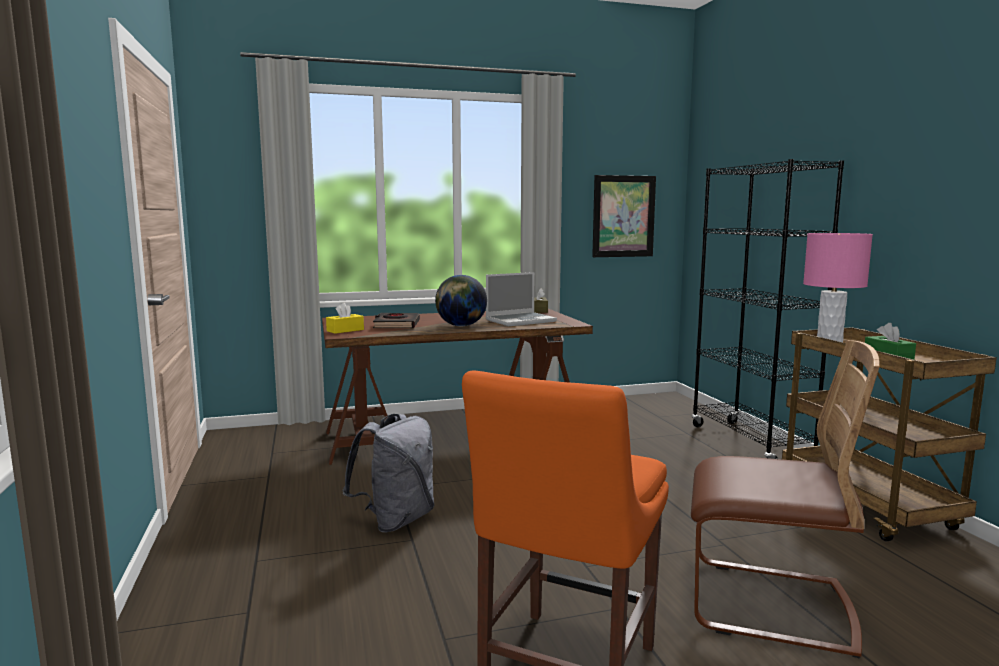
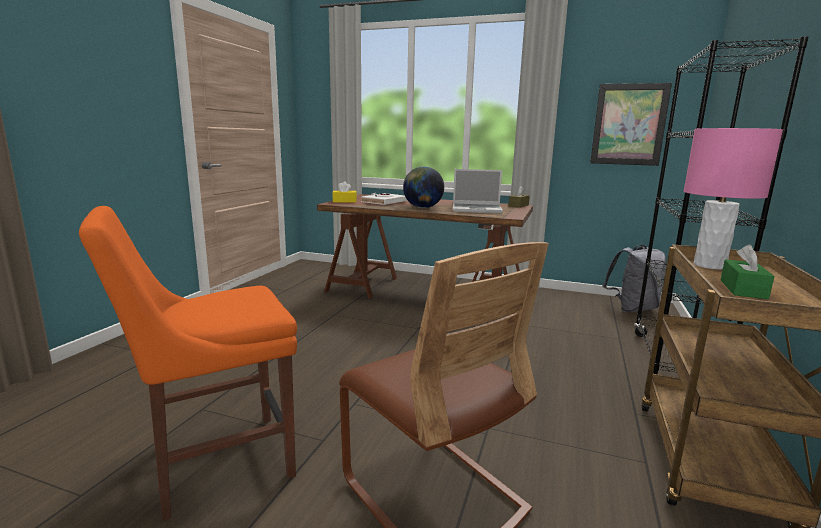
camera: 35 degrees right, 5 degrees up
grey backpack [342,414,434,532] -> grey backpack moved to [602,245,666,312]
black book [373,313,420,328] -> white book [361,193,408,205]

